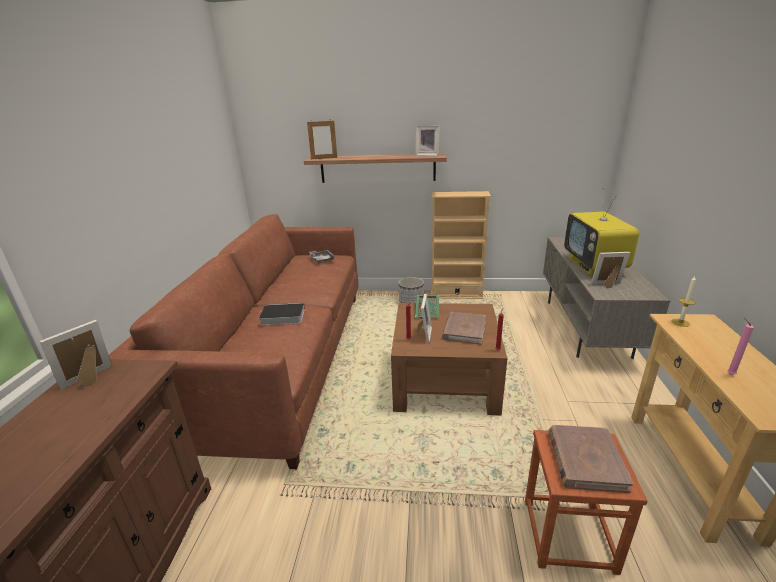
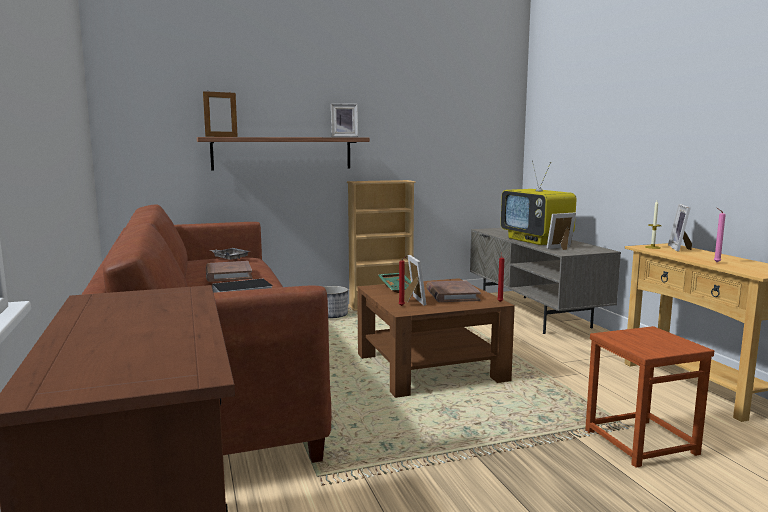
camera: 25 degrees left, 15 degrees down
picture frame [40,320,112,390] -> picture frame moved to [668,204,692,252]
brown book [548,425,633,493] -> brown book moved to [206,261,252,282]

